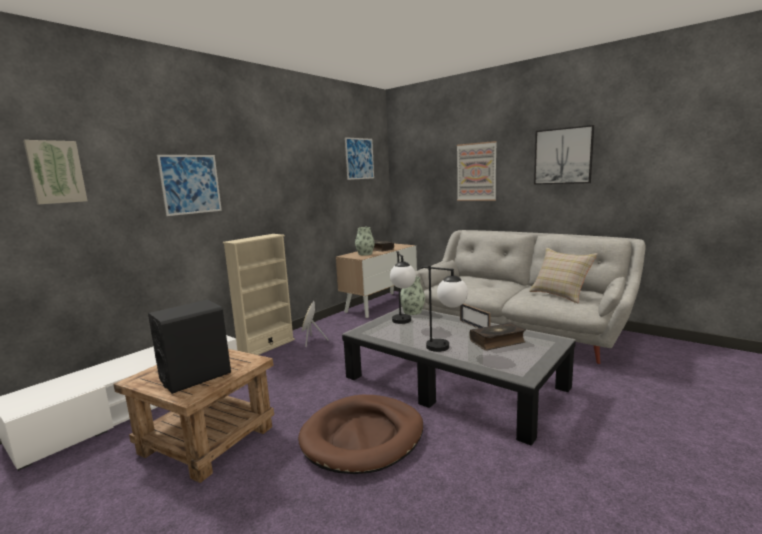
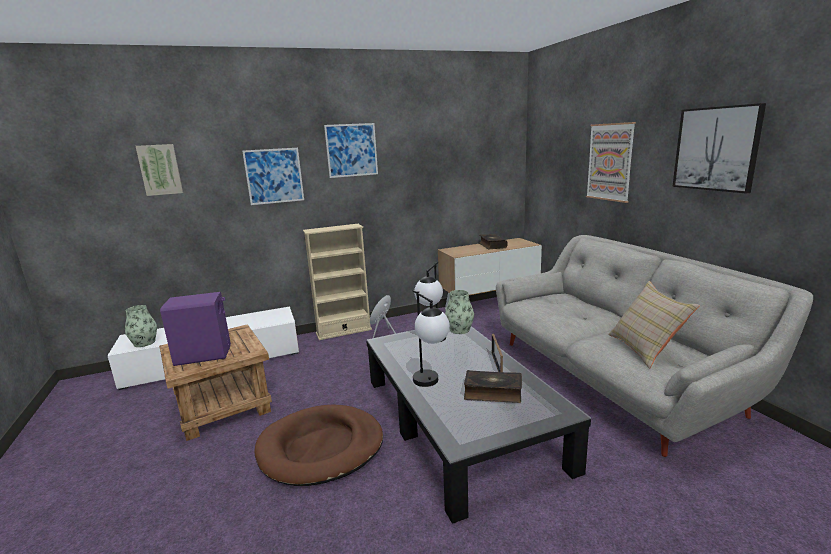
camera: 30 degrees right, 5 degrees up
black speaker [148,300,231,394] -> purple speaker [160,292,231,366]
picture [345,137,374,180] -> picture moved to [324,123,378,178]
vase [355,227,375,255] -> vase moved to [125,305,157,347]

